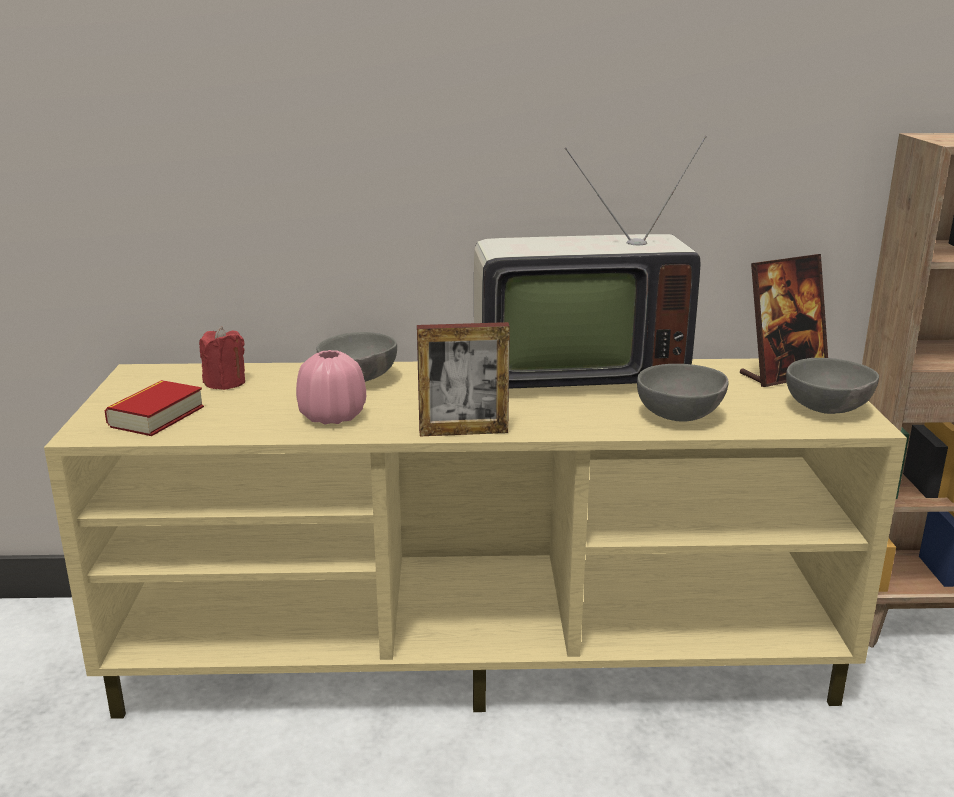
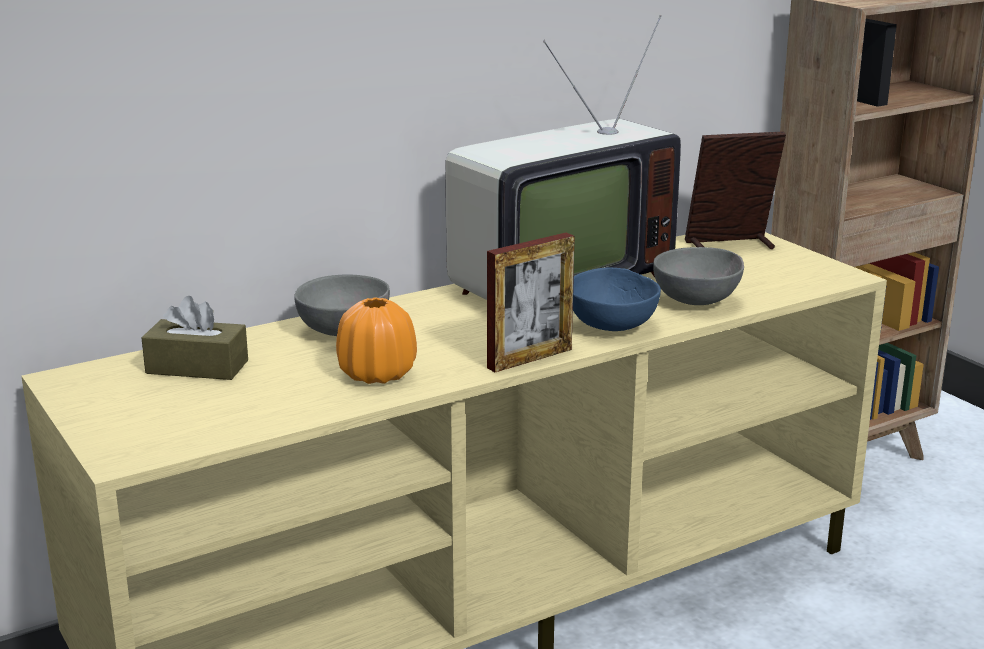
camera: 30 degrees left, 0 degrees up
book [104,380,204,436] -> none
red candle [199,326,245,390] -> brown tissue box [142,296,248,380]
pink vase [296,350,366,425] -> orange vase [336,297,417,384]
picture frame [740,254,828,387] -> picture frame turned 135 degrees counterclockwise [685,131,786,249]
grey bowl [786,358,879,414] -> none
none -> blue bowl [573,268,661,331]

